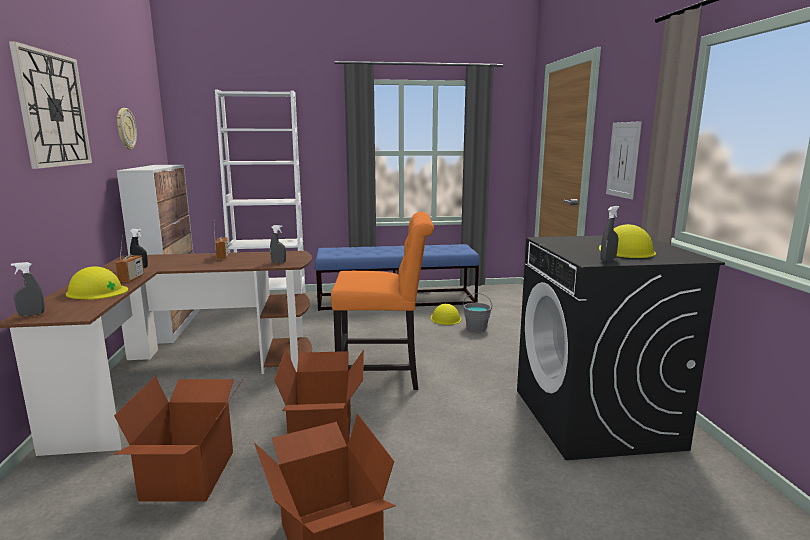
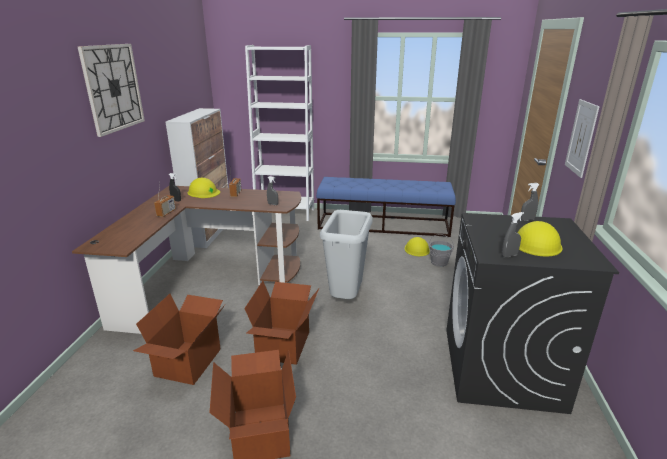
camera: 15 degrees right, 10 degrees up
grey spray bottle [11,262,45,316] -> grey spray bottle moved to [521,183,539,221]
yellow hard hat [66,266,128,300] -> yellow hard hat moved to [188,178,220,198]
wall clock [117,108,137,150] -> none
orange chair [331,212,434,390] -> grey trash can [320,210,372,299]

